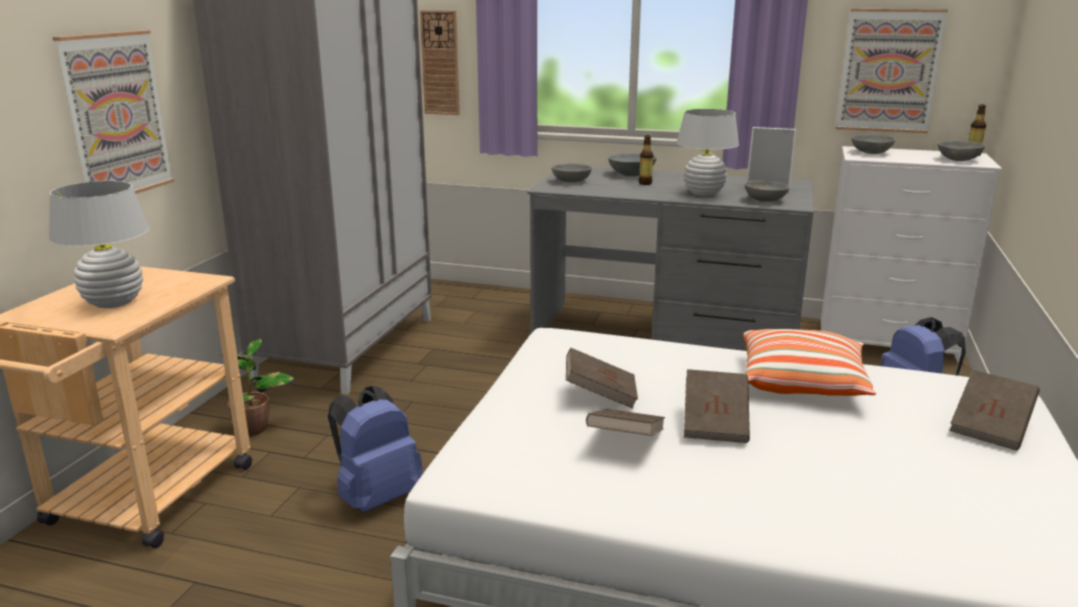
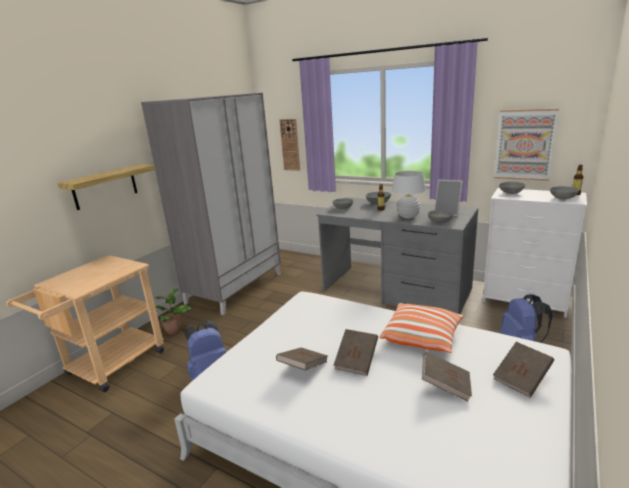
camera: 15 degrees right, 0 degrees up
white table lamp [49,181,149,308] -> none
picture [53,30,174,194] -> shelf [57,164,155,210]
brown book [566,348,638,408] -> brown book moved to [422,352,472,401]

